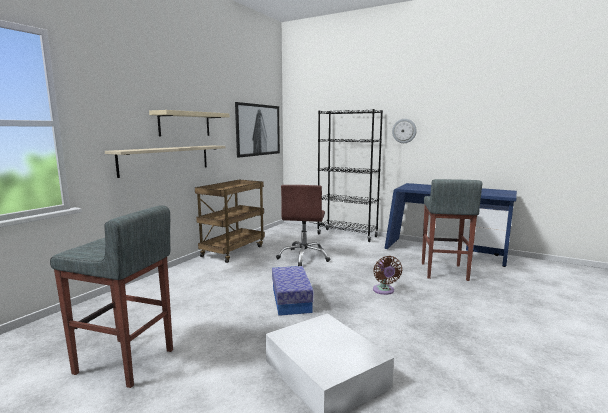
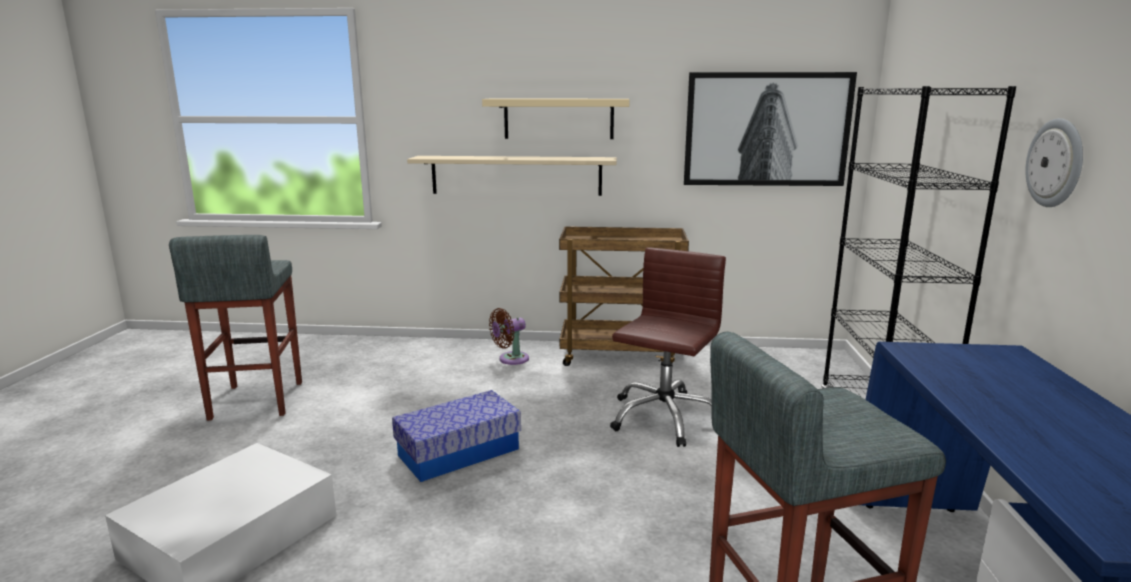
camera: 65 degrees right, 5 degrees up
brown office chair [276,185,330,266] -> brown office chair turned 135 degrees clockwise [610,247,726,447]
brown fan [373,256,402,295] -> brown fan moved to [489,308,529,365]

